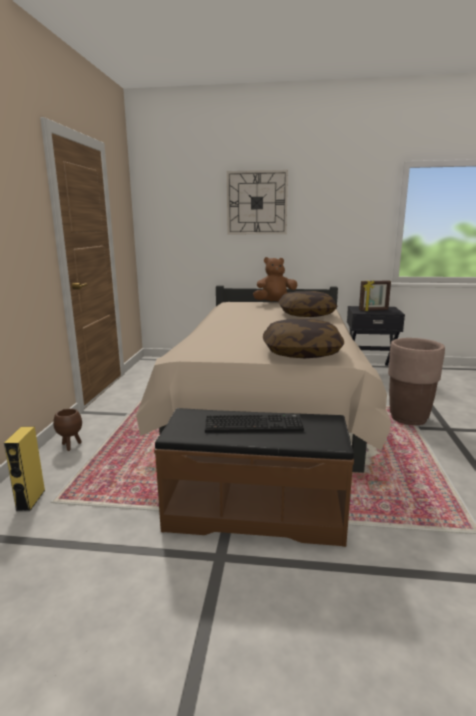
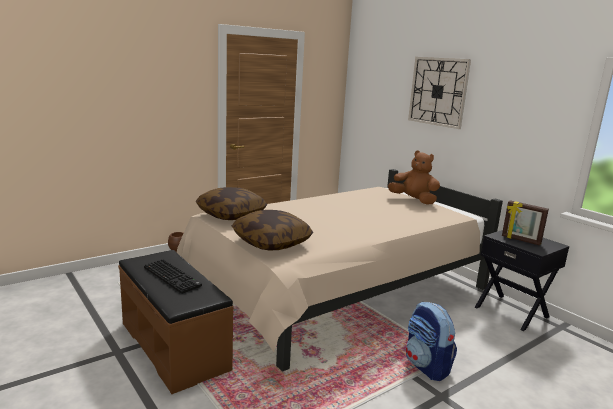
camera: 45 degrees right, 0 degrees up
yellow speaker [4,426,45,511] -> none
pillow [278,291,337,317] -> pillow moved to [196,187,267,220]
brown planter [388,338,445,425] -> backpack [406,302,457,381]

